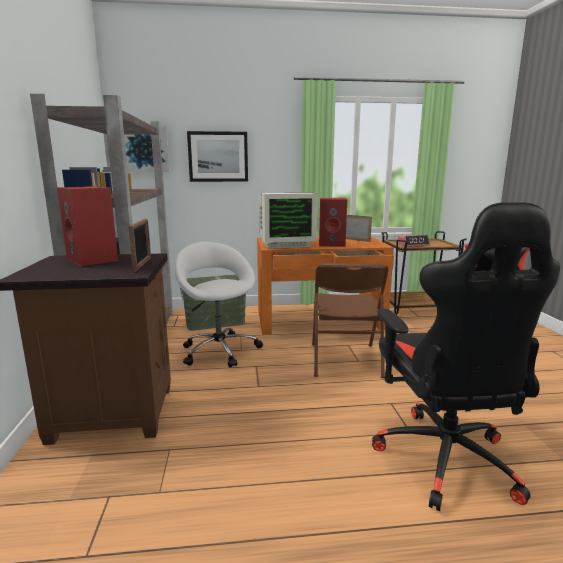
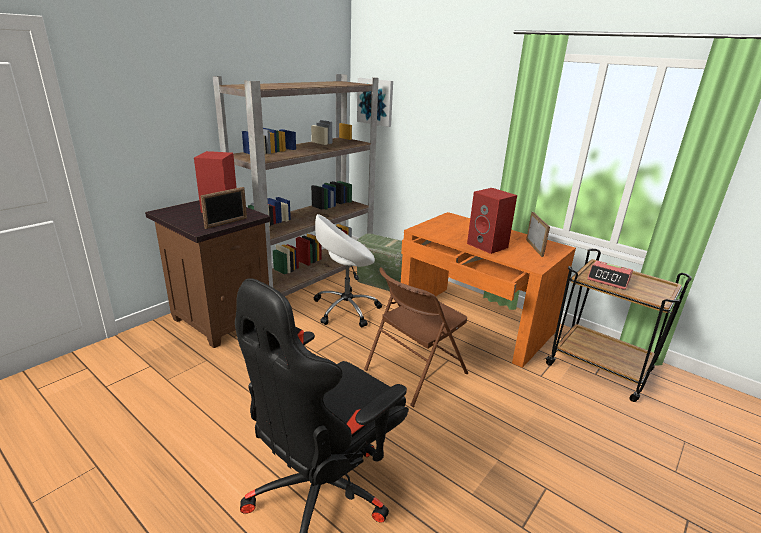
camera: 45 degrees right, 10 degrees up
white office chair [175,242,263,367] -> white office chair turned 120 degrees counterclockwise [313,214,382,328]
picture [187,131,248,182] -> none
monitor [259,193,317,249] -> none

